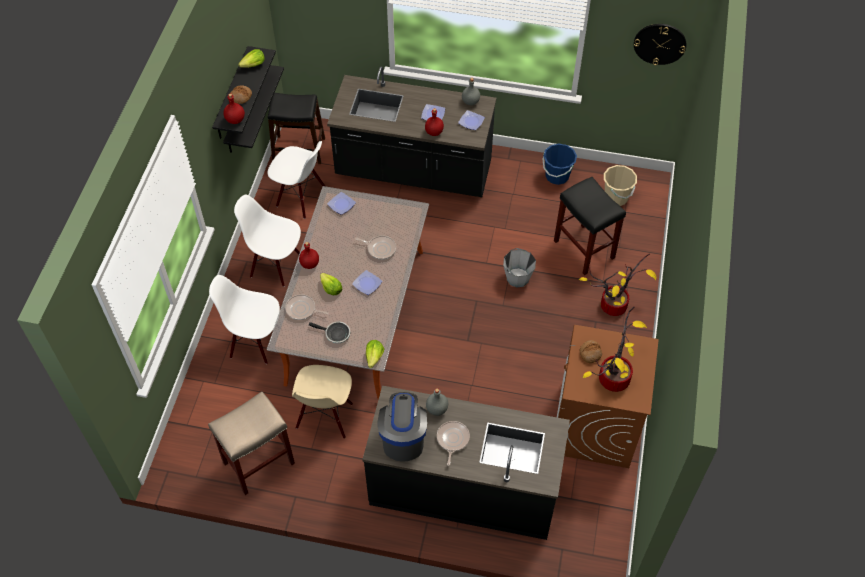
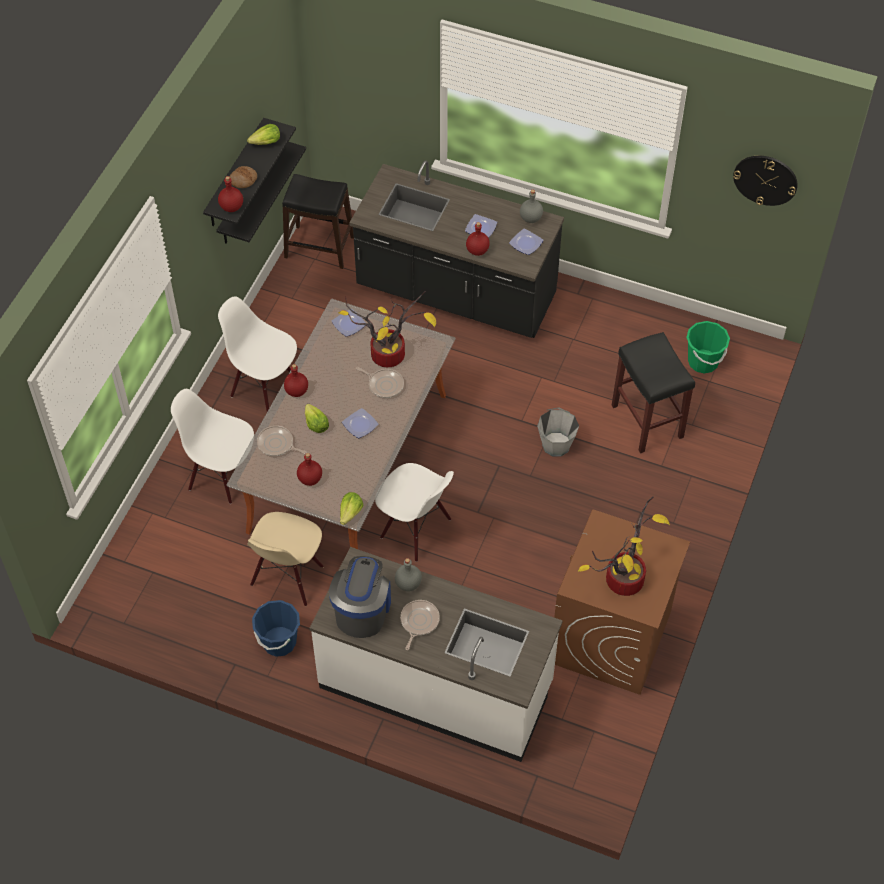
camera: 10 degrees right, 0 degrees up
beige stool [208,392,295,495] -> none
white chair [267,141,325,219] -> white chair moved to [375,463,454,562]
frying pan [309,322,350,343] -> red bottle [297,453,322,486]
black counter [362,386,570,540] -> white counter [310,547,563,762]
blue bucket [543,144,577,185] -> blue bucket moved to [252,600,300,657]
potted plant [578,254,656,316] -> potted plant moved to [338,291,436,367]
bread [580,340,602,363] -> none
beige bucket [604,165,637,206] -> green bucket [686,321,730,373]

